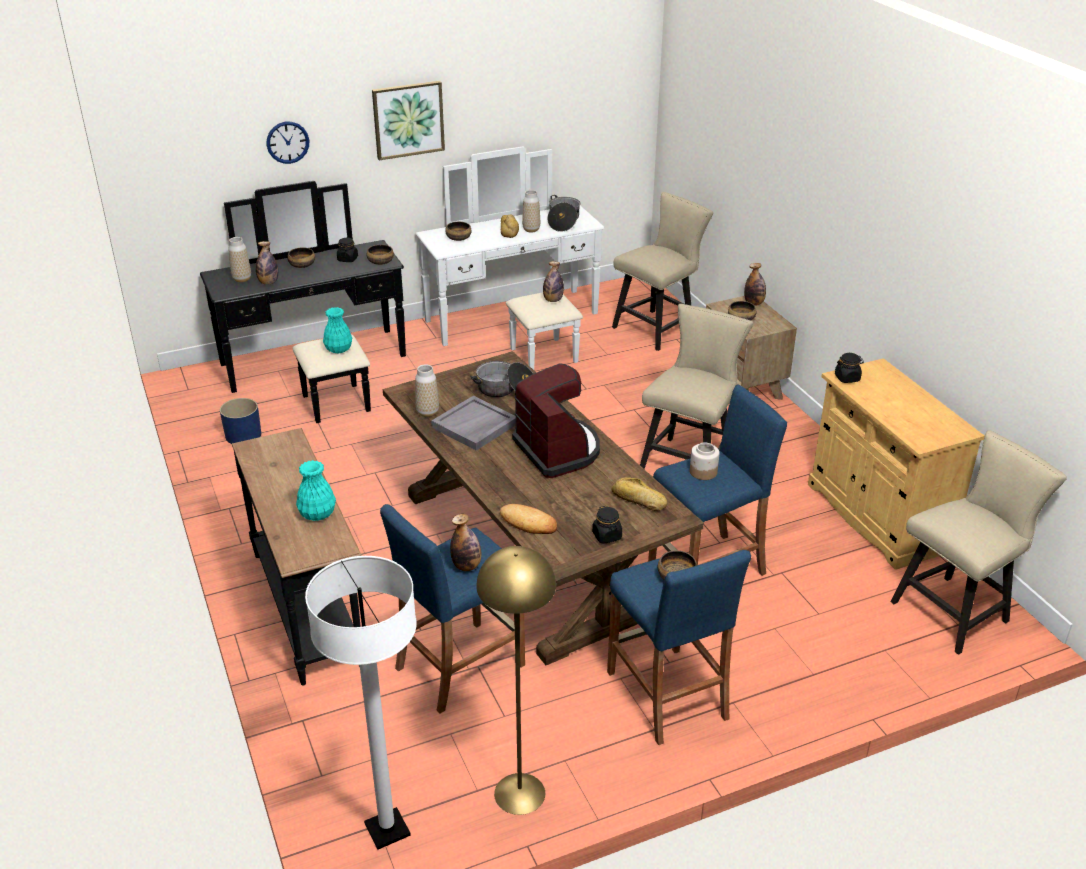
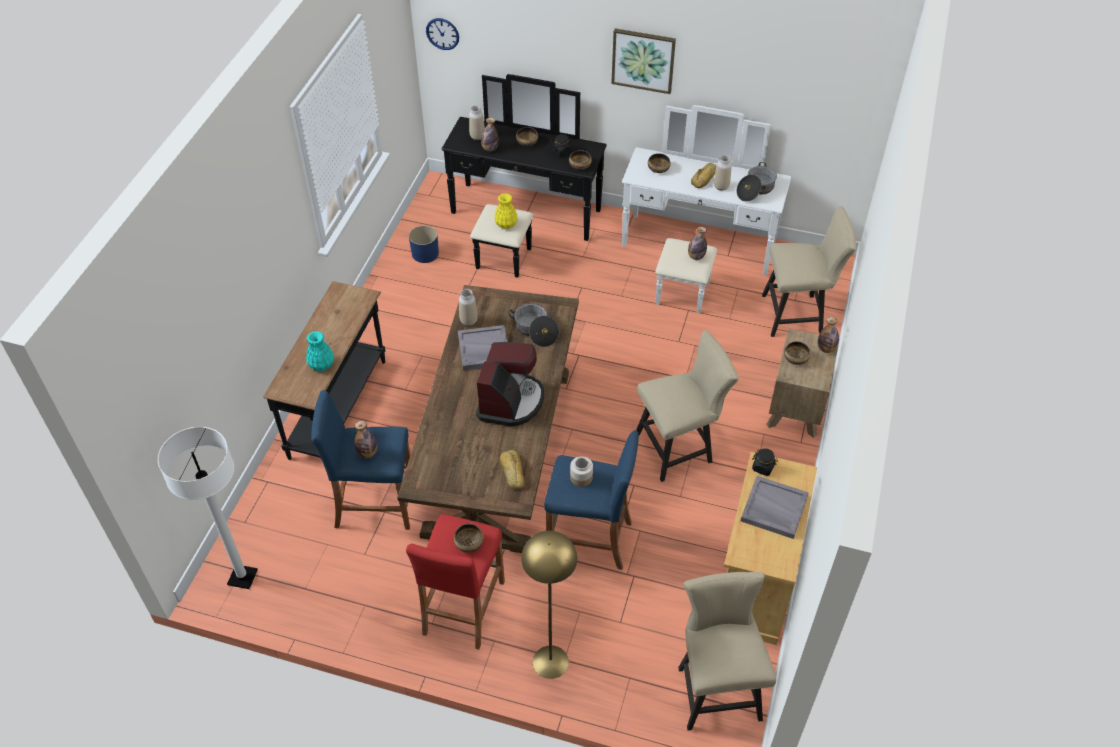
camera: 40 degrees right, 15 degrees up
wall clock [267,122,309,164] -> wall clock moved to [426,18,459,50]
turquoise vase [323,307,352,354] -> yellow vase [494,193,518,229]
yellow floor lamp [476,546,556,815] -> yellow floor lamp moved to [521,531,577,679]
bread [500,504,557,534] -> none
black jar [592,506,622,544] -> none
blue stool [607,550,751,745] -> red stool [406,514,505,650]
beige chair [890,430,1067,655] -> beige chair turned 105 degrees counterclockwise [678,572,776,730]
none -> grey tray [741,476,809,539]

